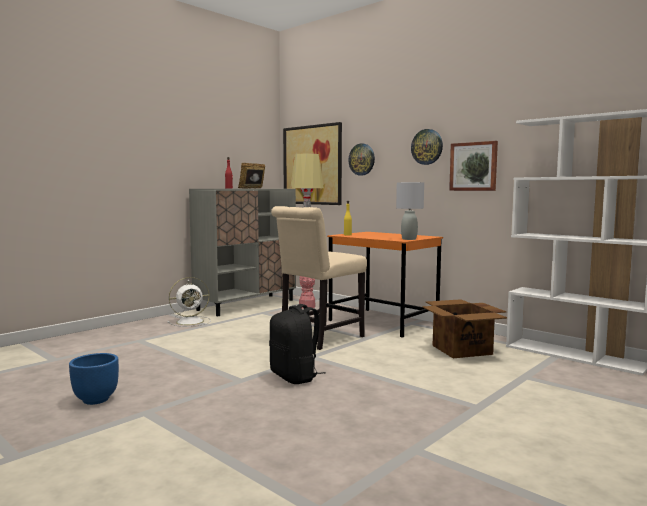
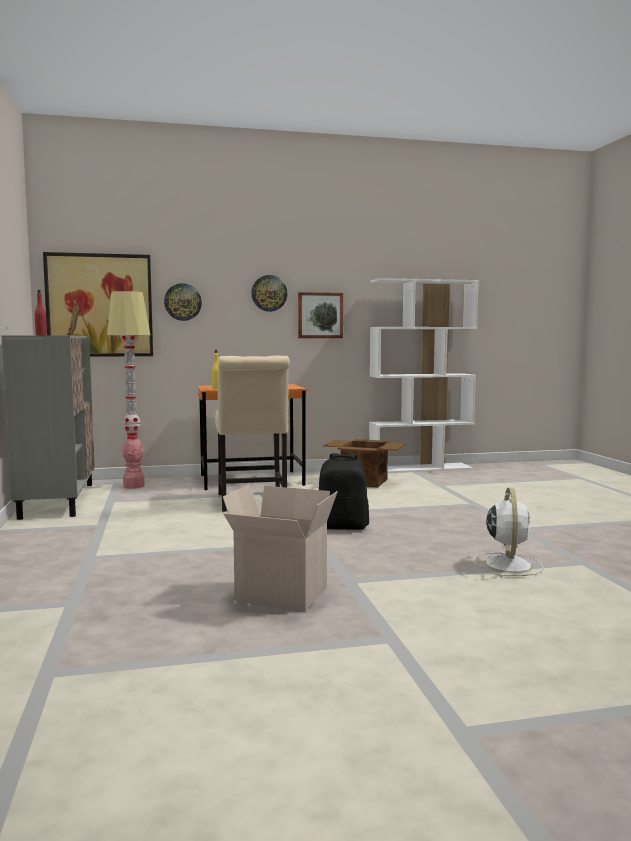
camera: 55 degrees left, 0 degrees up
blue planter [69,353,119,405] -> cardboard box [223,484,338,612]
white fan [168,277,211,327] -> white fan moved to [473,488,543,577]
grey table lamp [396,182,424,240] -> none

